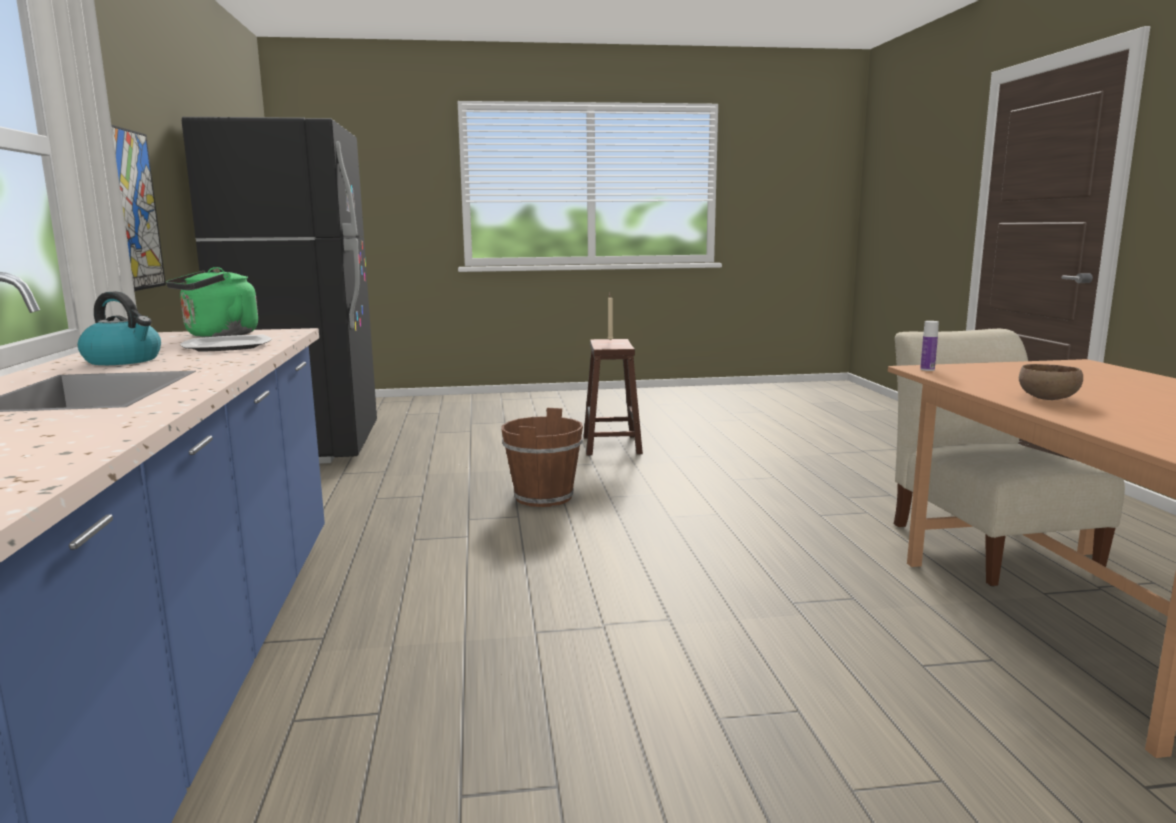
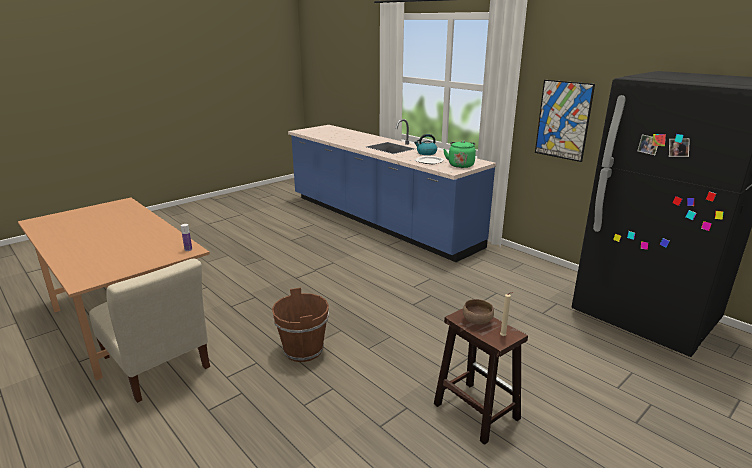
camera: 145 degrees right, 10 degrees up
brown bucket [501,408,583,507] -> brown bucket moved to [272,287,329,362]
brown bowl [1019,364,1083,400] -> brown bowl moved to [463,299,494,325]

